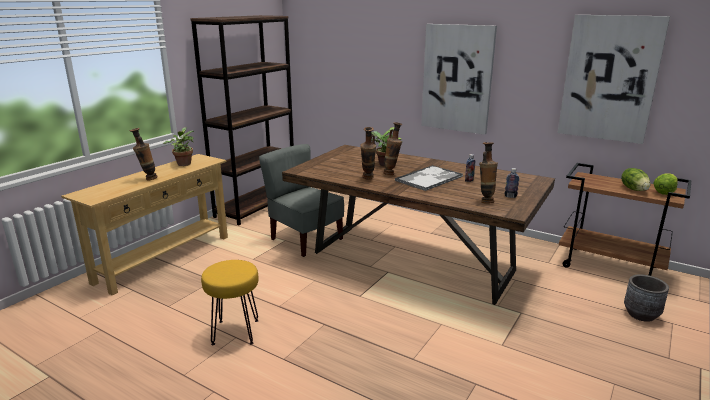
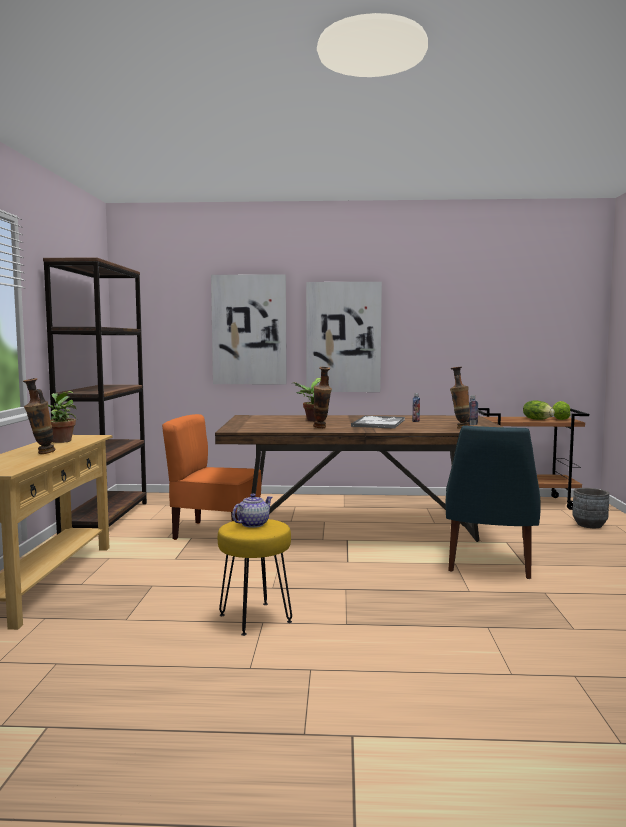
camera: 30 degrees left, 15 degrees down
grey chair [259,144,344,257] -> orange chair [162,414,261,540]
vase [383,122,402,175] -> none
picture [558,15,670,144] -> picture moved to [211,274,287,384]
none -> teapot [232,494,272,528]
none -> blue chair [445,426,541,579]

